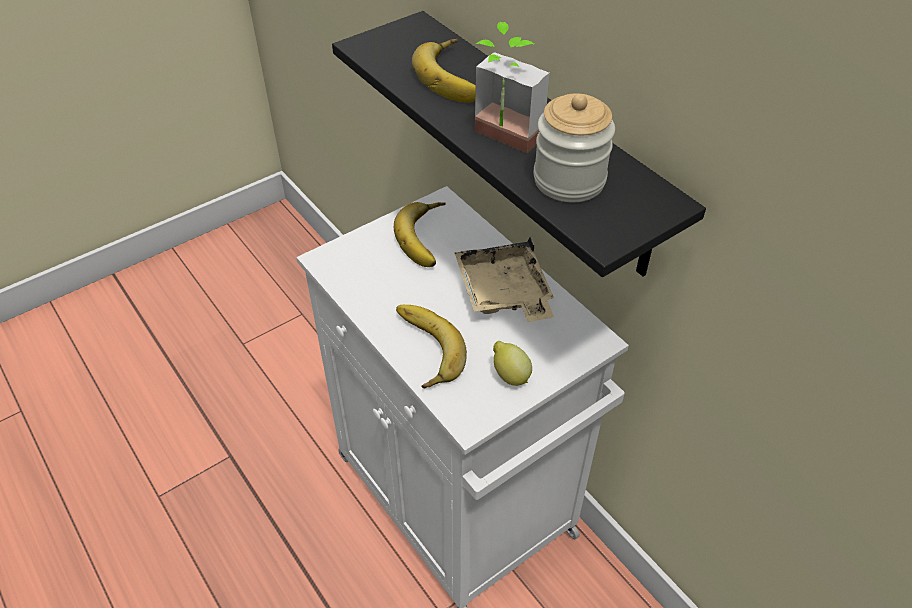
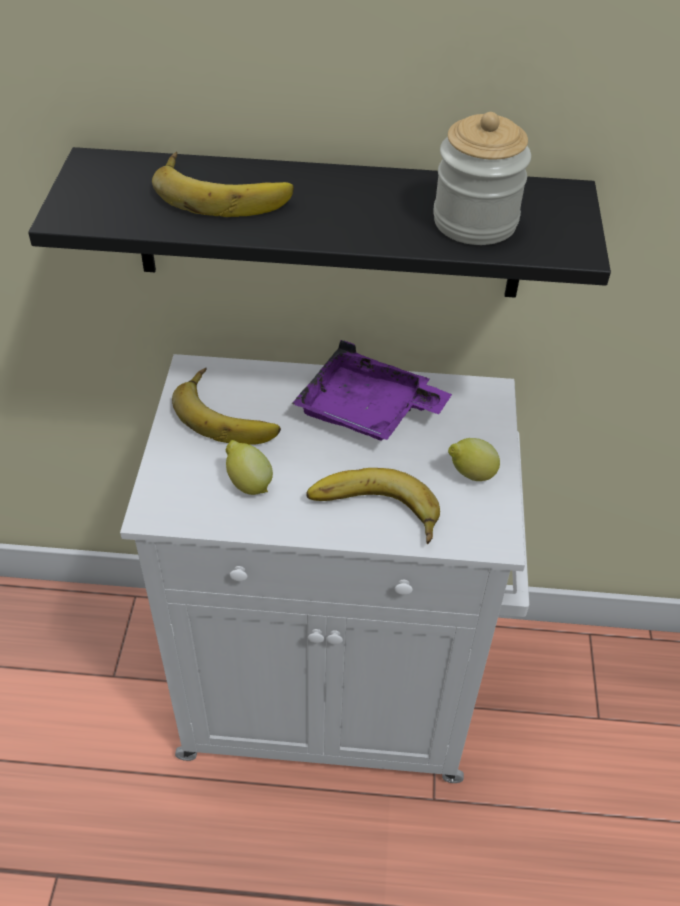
camera: 50 degrees left, 0 degrees up
beige tray [455,236,554,322] -> purple tray [292,340,452,441]
potted plant [475,22,550,153] -> none
none -> lemon [226,440,273,495]

